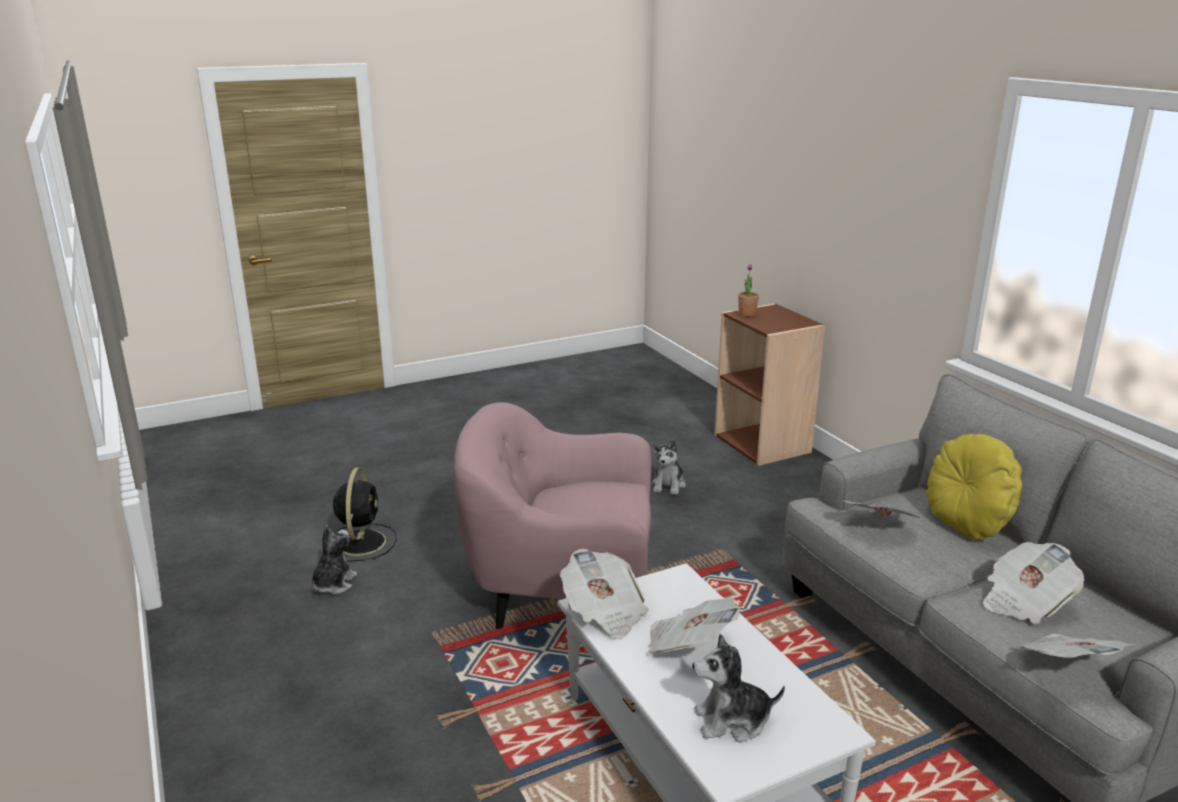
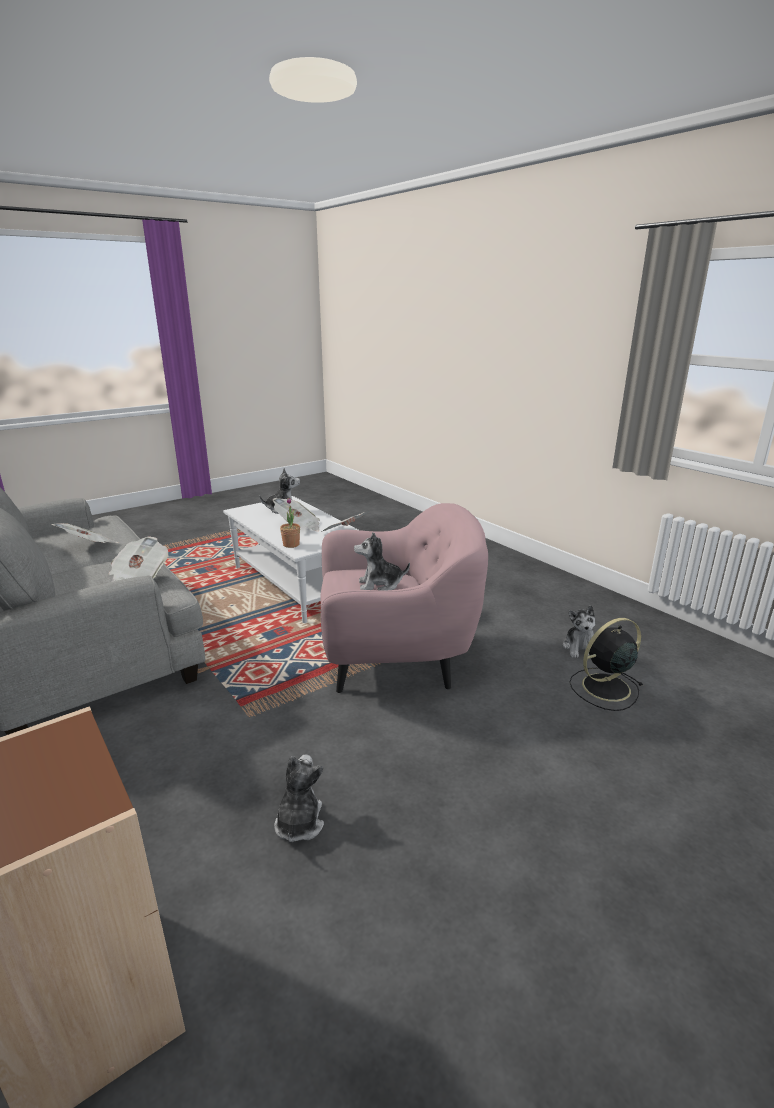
camera: 170 degrees right, 0 degrees up
black fan [333,468,397,562] -> black fan turned 75 degrees clockwise [569,618,643,711]
potted plant [738,264,759,317] -> potted plant moved to [280,498,300,548]
yellow pillow [926,434,1022,540] -> none
newspaper [1017,634,1133,658] -> none
none -> plush toy [354,532,410,590]

